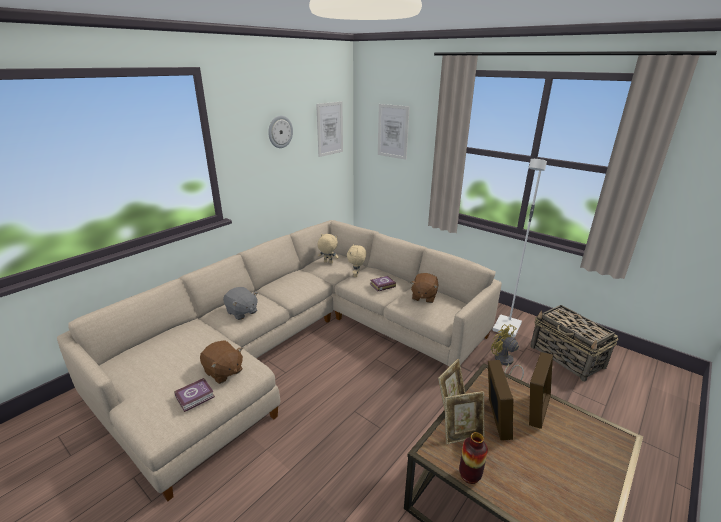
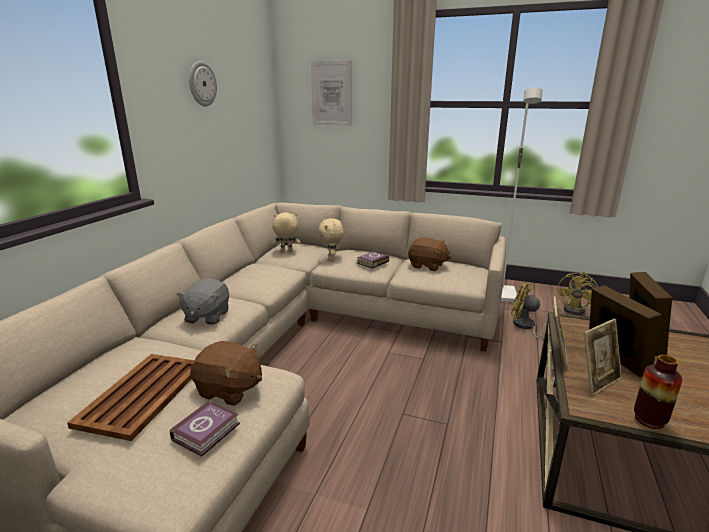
camera: 20 degrees left, 5 degrees down
grey plush toy [223,287,258,320] -> grey plush toy turned 75 degrees clockwise [176,278,229,325]
picture [316,101,343,157] -> none
brown plush toy [410,273,438,303] -> brown plush toy turned 60 degrees counterclockwise [408,237,451,271]
basket [530,305,618,382] -> yellow fan [557,272,598,315]
none -> brown tray [67,354,194,441]

